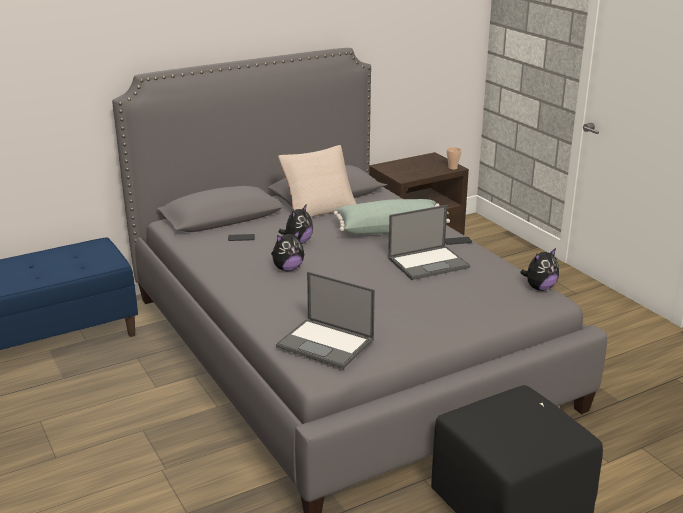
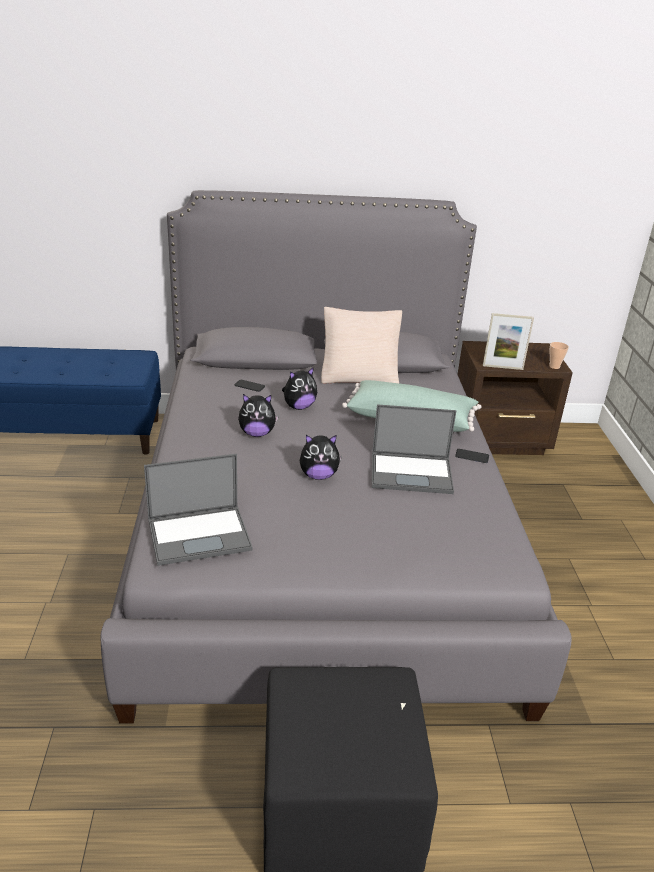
camera: 25 degrees right, 5 degrees up
laptop [276,271,375,369] -> laptop turned 75 degrees counterclockwise [144,454,253,566]
plush toy [520,248,559,291] -> plush toy moved to [300,435,342,480]
none -> picture frame [483,313,534,370]

